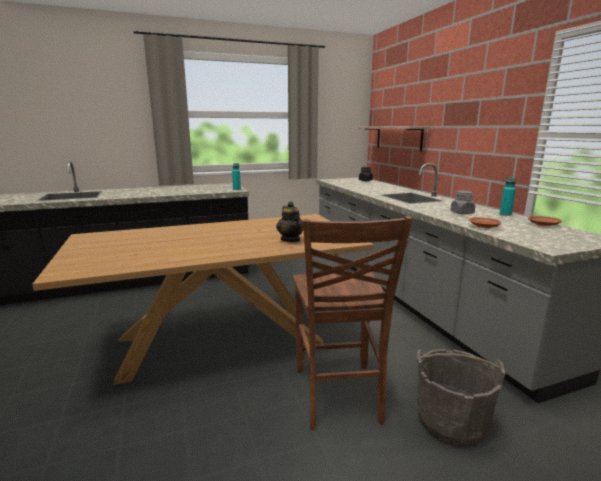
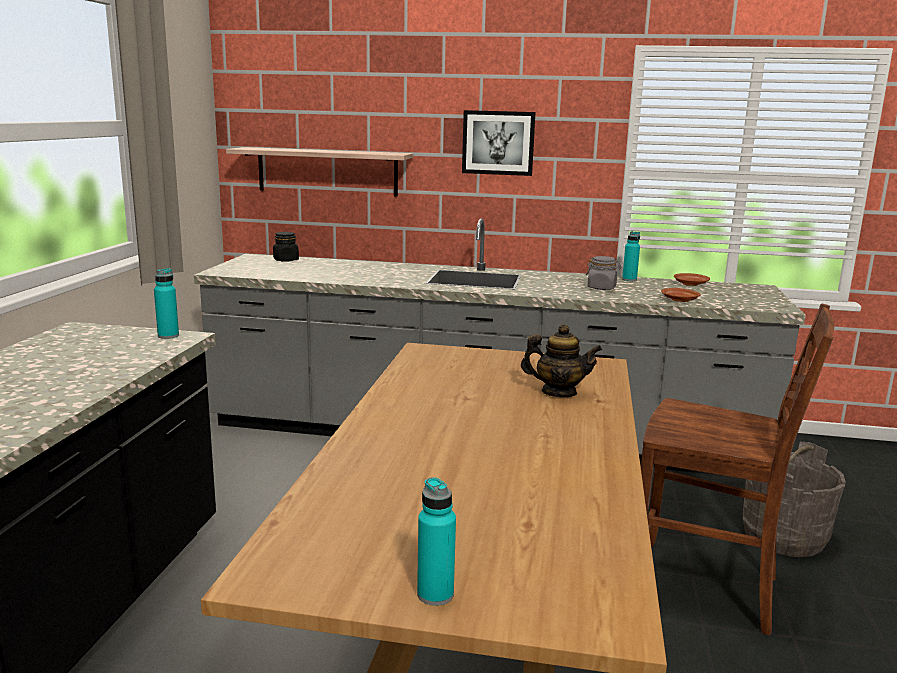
camera: 60 degrees left, 0 degrees up
none -> turquoise bottle [417,477,456,606]
none -> picture [462,110,536,176]

